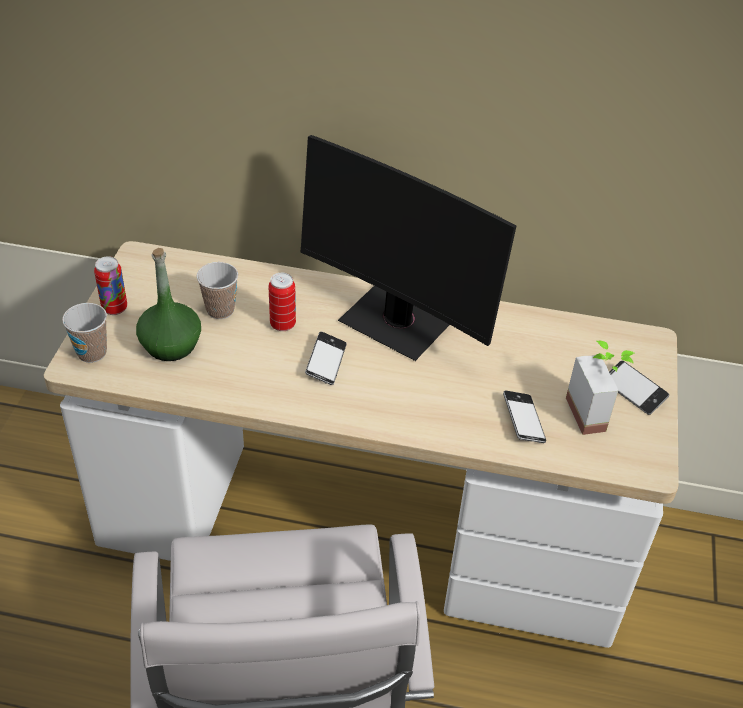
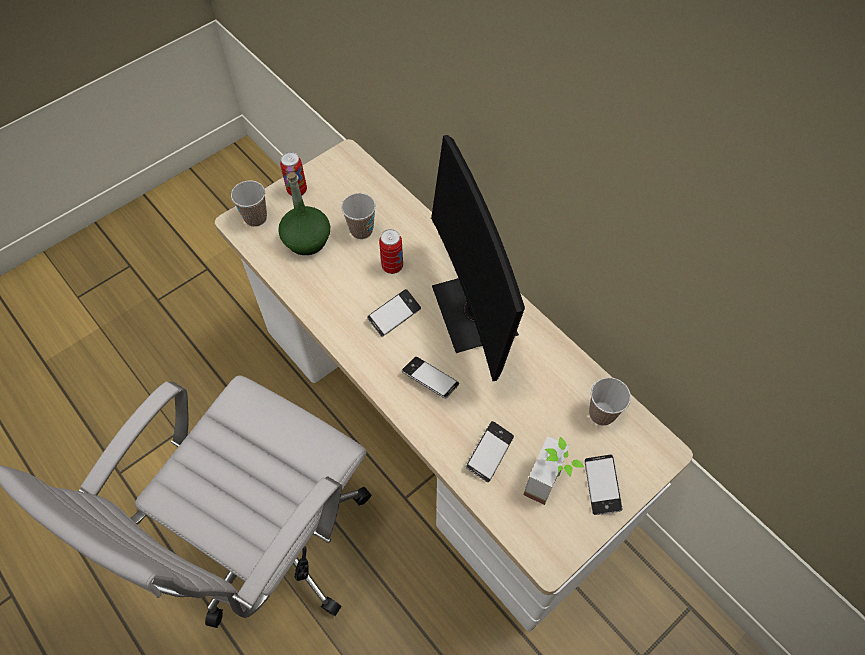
camera: 40 degrees right, 15 degrees up
none -> phone [402,357,459,398]
none -> cup [589,377,631,426]

